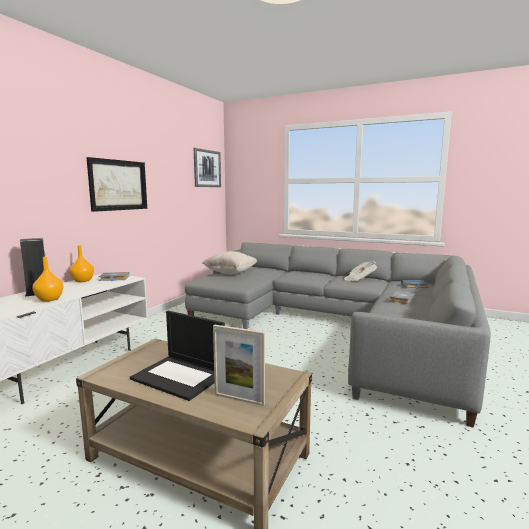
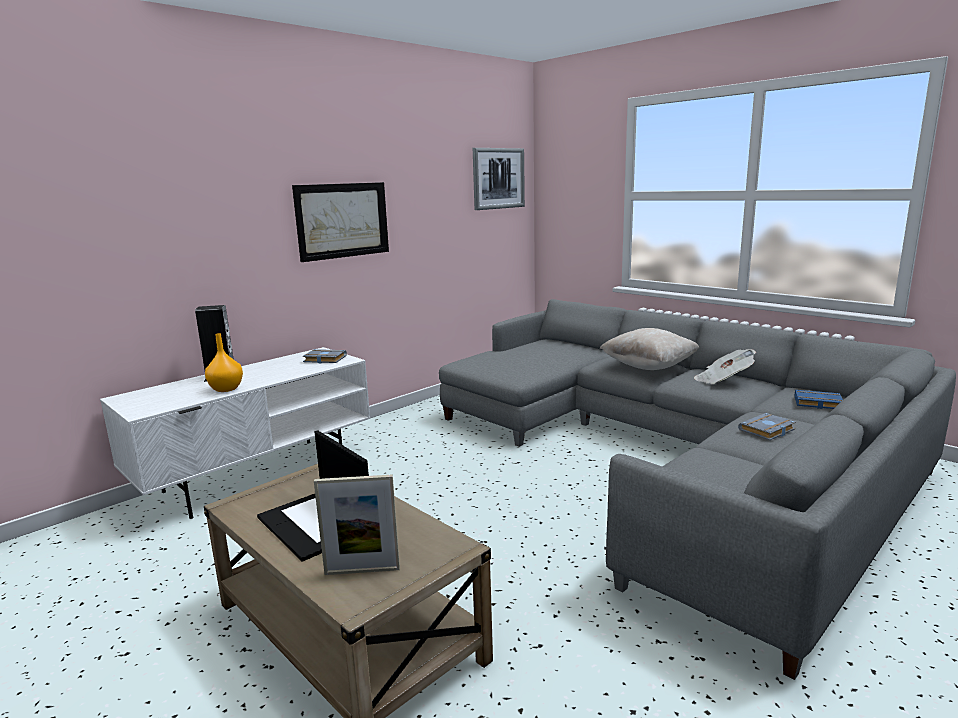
camera: 20 degrees right, 5 degrees up
orange vase [69,245,94,282] -> none
beige pillow [202,251,257,274] -> beige pillow moved to [599,328,700,370]
picture frame [213,325,265,406] -> picture frame turned 45 degrees counterclockwise [314,474,400,575]

